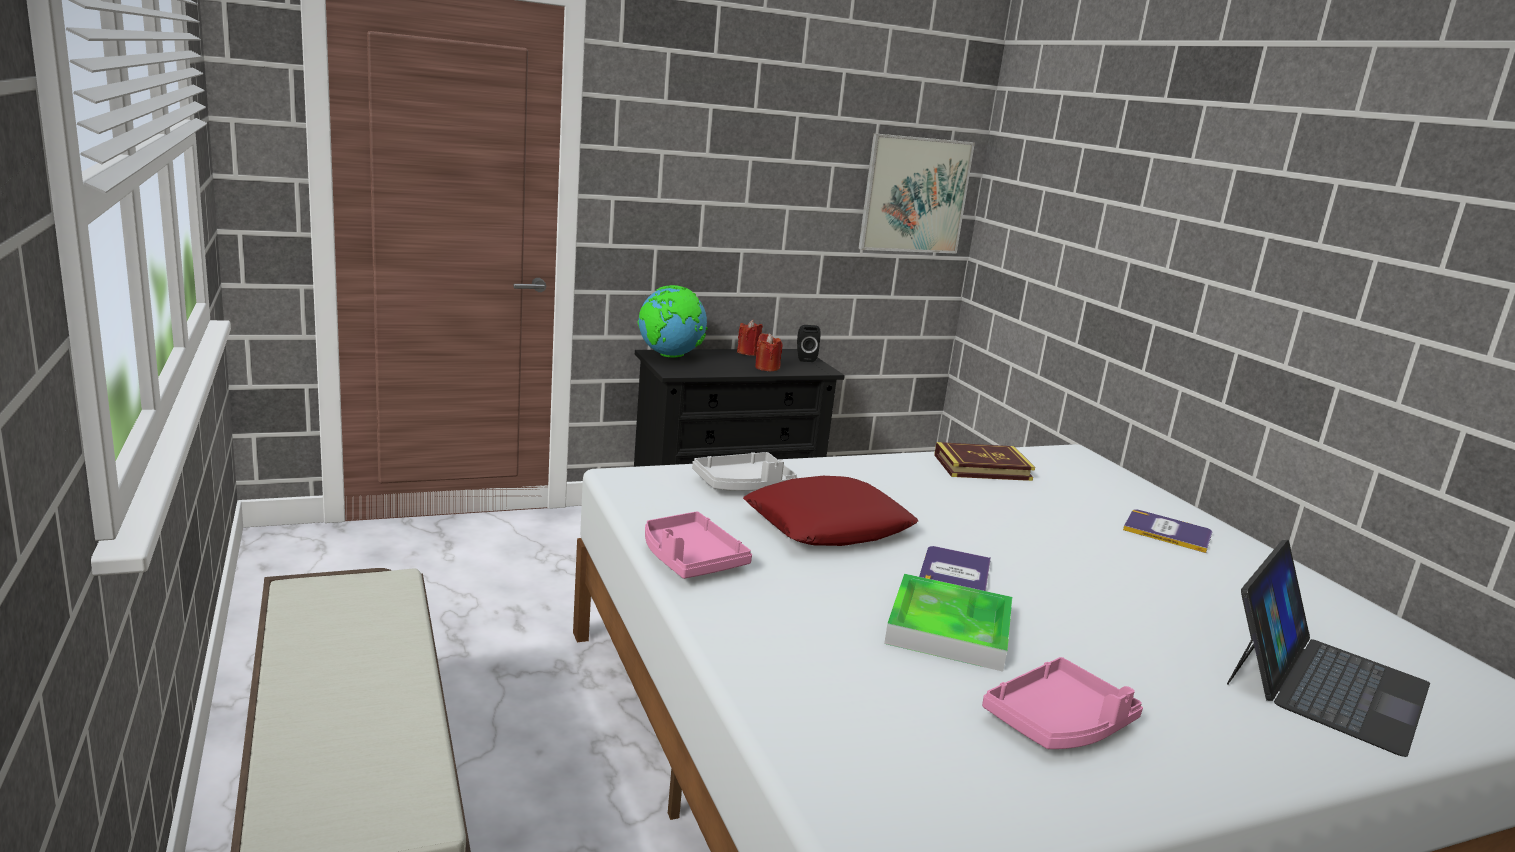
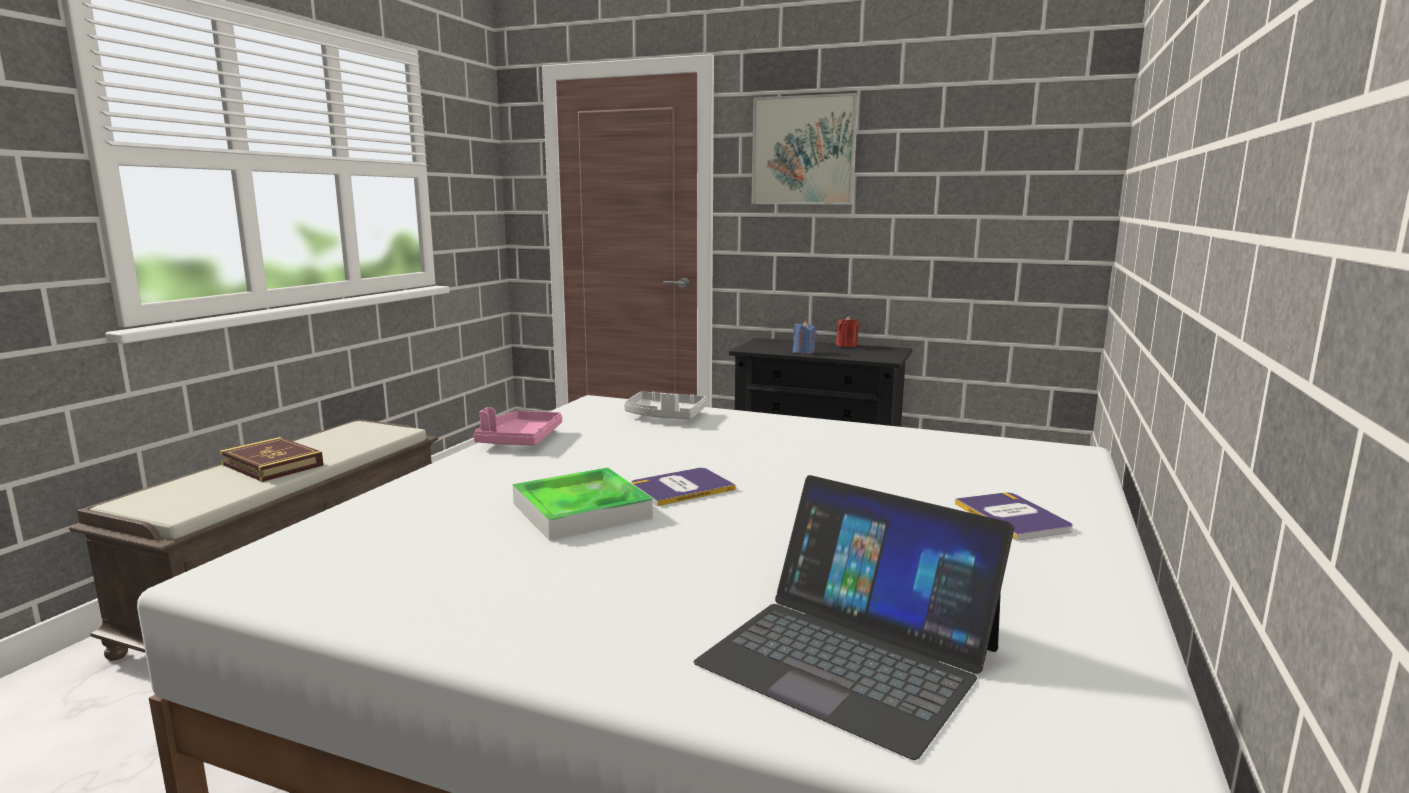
camera: 45 degrees right, 5 degrees down
globe [637,285,708,358] -> none
red pillow [743,476,918,546] -> none
red candle [755,333,782,371] -> none
black speaker [797,325,820,362] -> none
picture [858,133,975,254] -> picture moved to [751,93,858,205]
book [934,442,1035,481] -> book moved to [219,437,324,482]
pink tray [982,657,1143,749] -> none
laptop [1227,540,1430,757] -> laptop turned 45 degrees clockwise [693,475,1014,760]
none -> blue candle [793,321,817,354]

